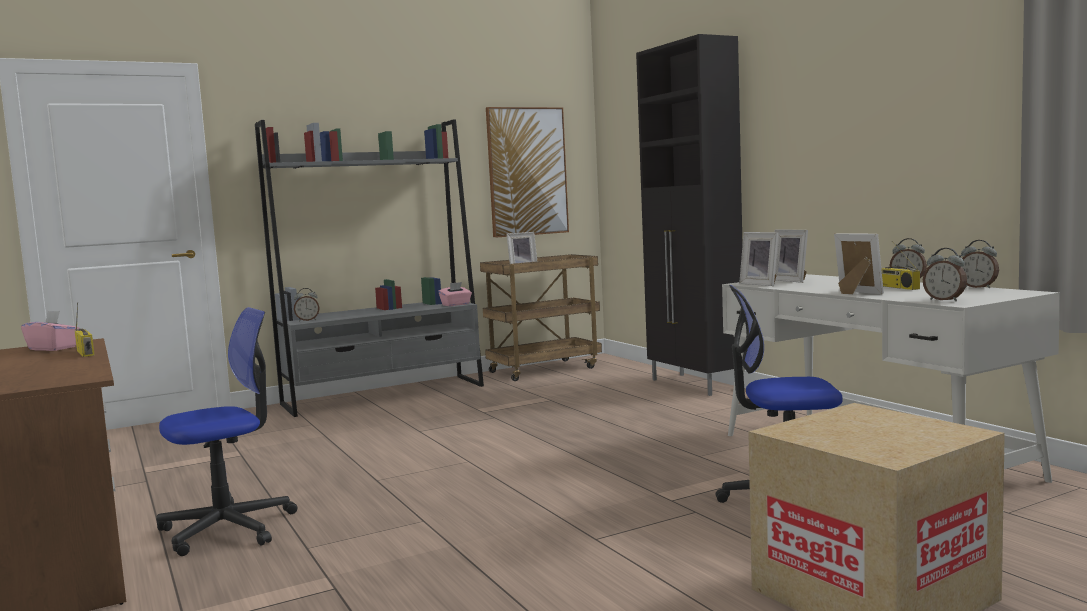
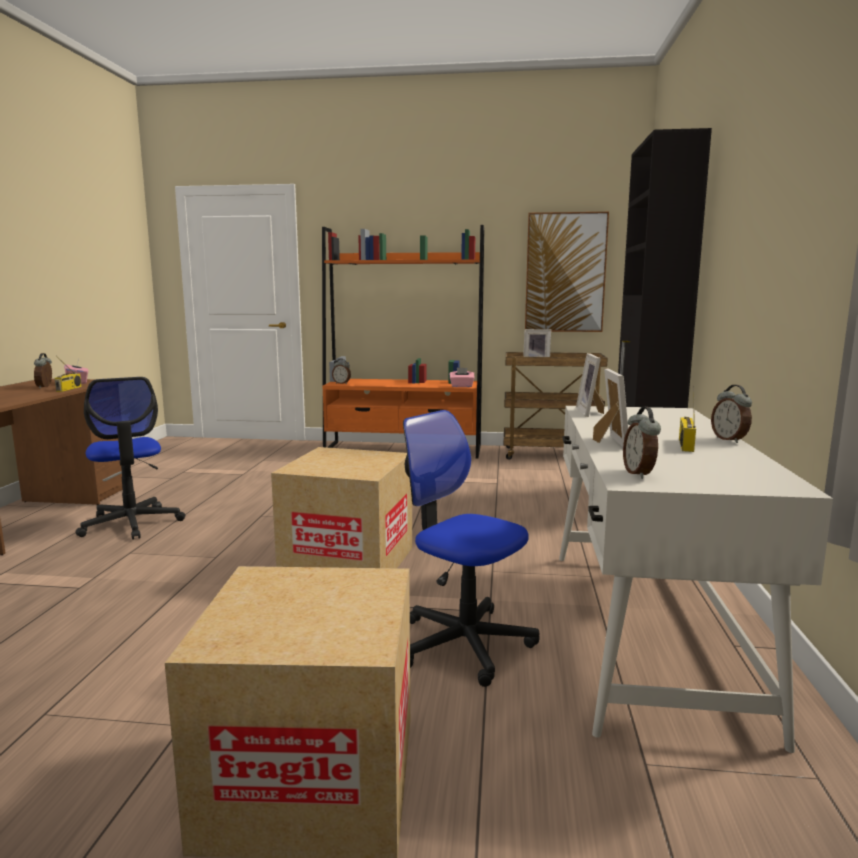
camera: 35 degrees right, 5 degrees up
office chair [156,307,297,556] -> office chair turned 60 degrees clockwise [75,377,185,540]
grey bookcase [255,119,484,417] -> orange bookcase [322,225,484,459]
picture frame [775,229,808,283] -> none
alarm clock [961,240,999,288] -> alarm clock moved to [34,353,52,388]
none -> cardboard box [271,447,412,568]

